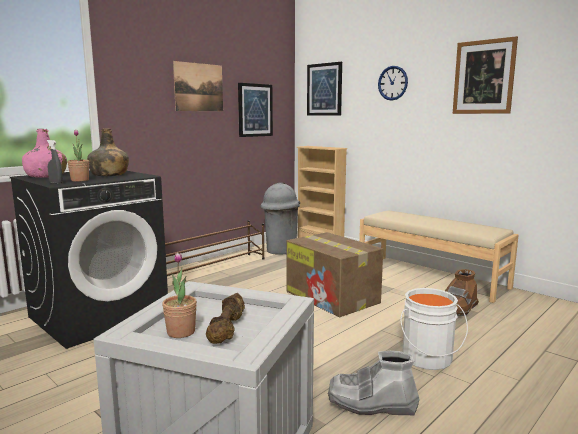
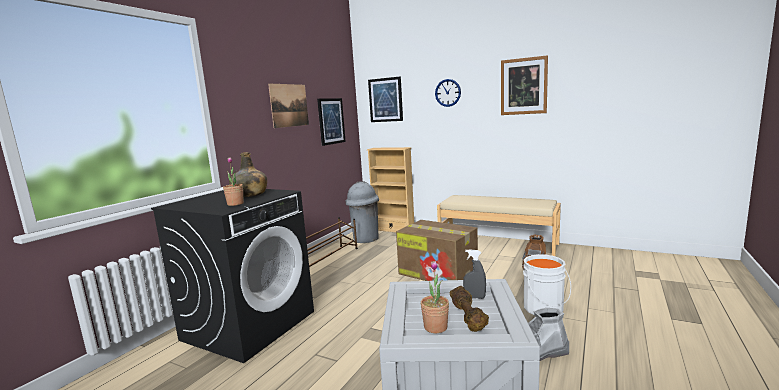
camera: 15 degrees left, 0 degrees up
pink bottle [22,129,67,178] -> none
grey spray bottle [47,140,63,184] -> grey spray bottle moved to [463,249,486,299]

